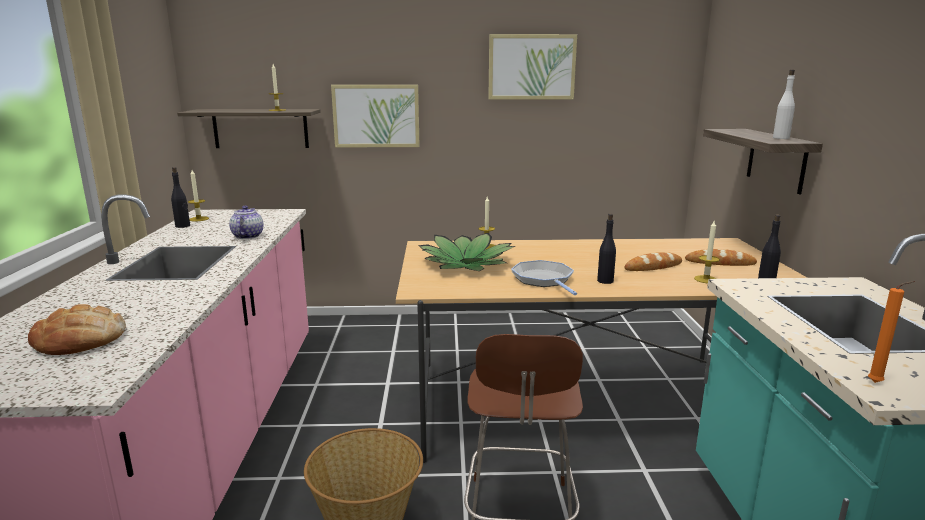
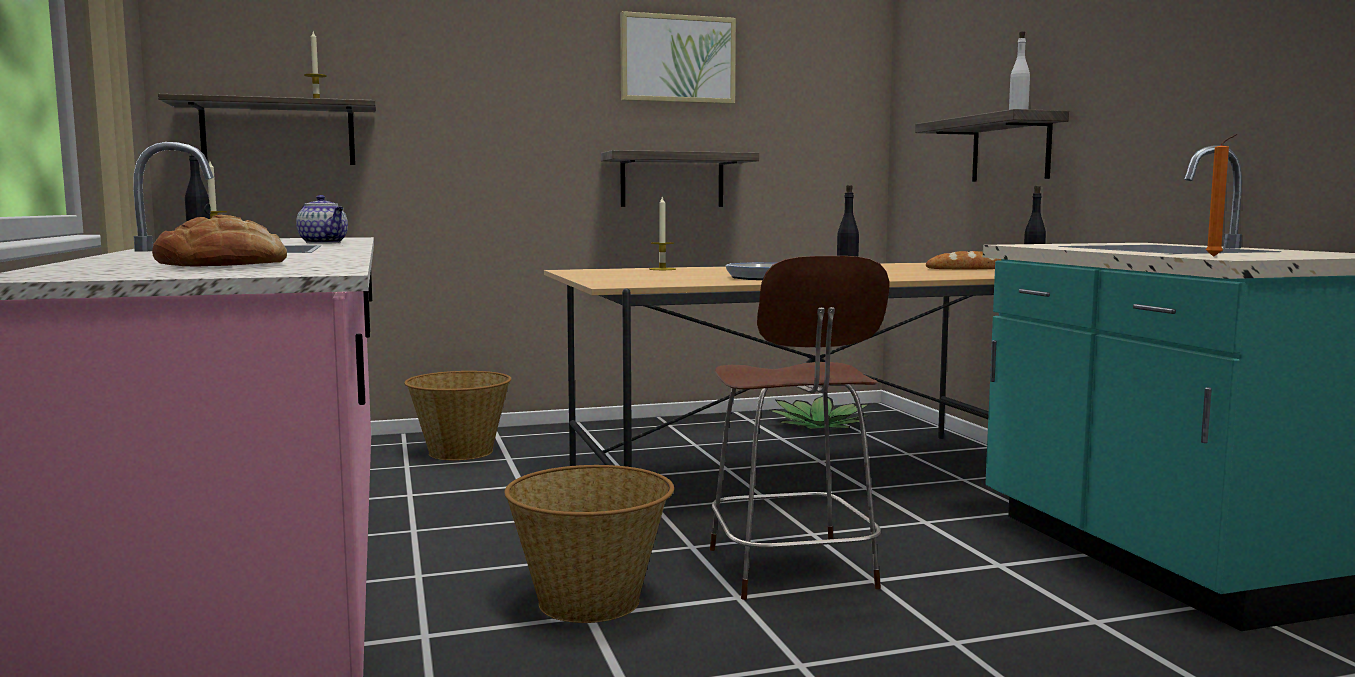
camera: 15 degrees left, 10 degrees down
teapot [229,206,264,239] -> teapot turned 150 degrees clockwise [296,195,348,244]
picture [331,85,420,148] -> none
potted plant [418,233,515,271] -> potted plant moved to [769,396,869,429]
bread [624,252,682,271] -> none
candle [694,221,720,283] -> none
none -> basket [404,371,511,460]
none -> shelf [601,150,759,207]

